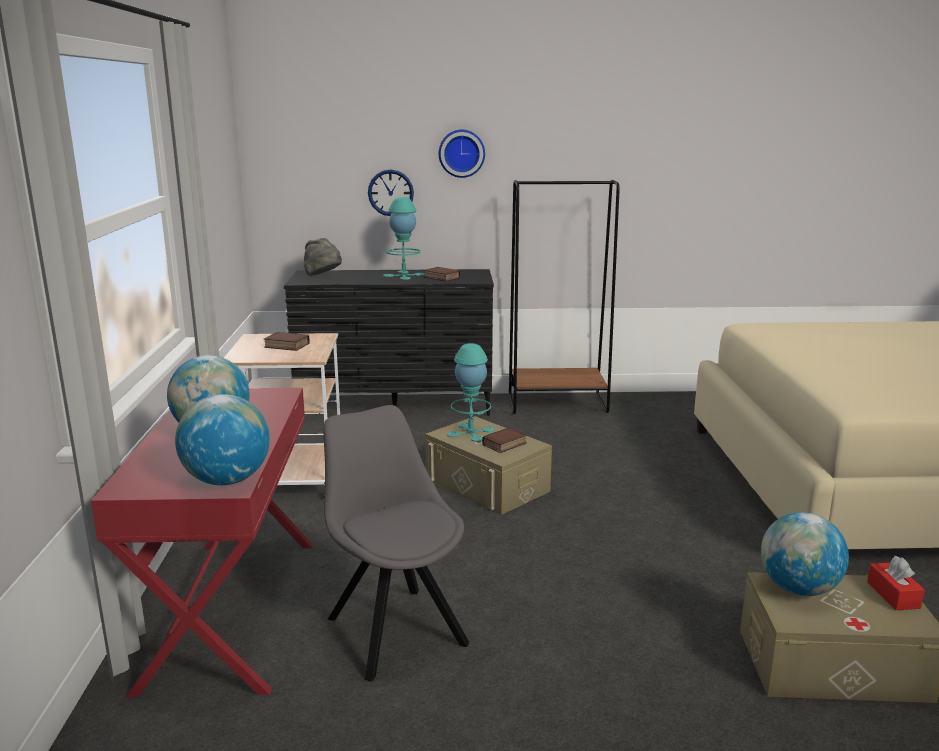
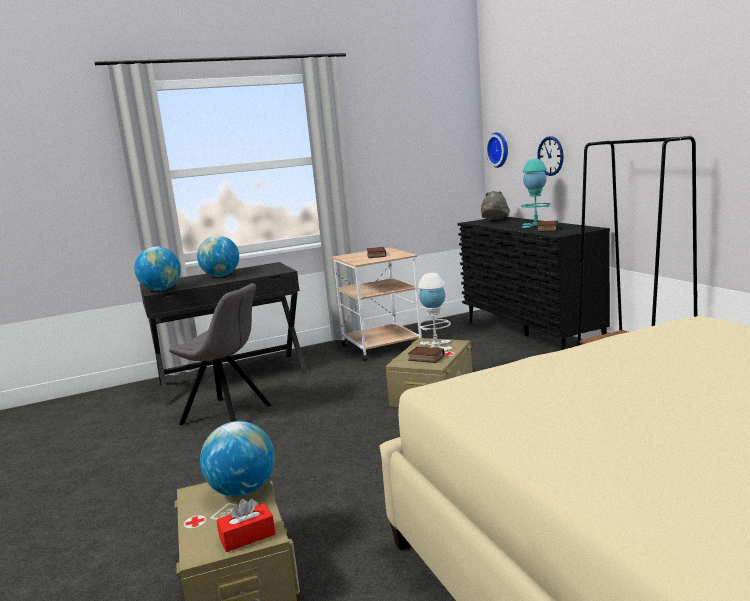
camera: 70 degrees right, 5 degrees down
red desk [91,388,313,698] -> black desk [139,262,307,405]
grey chair [323,405,469,681] -> grey chair turned 75 degrees clockwise [169,283,271,425]
wall clock [439,130,485,178] -> wall clock moved to [486,132,508,168]
turquoise table lamp [447,343,494,442] -> white table lamp [418,273,452,351]

